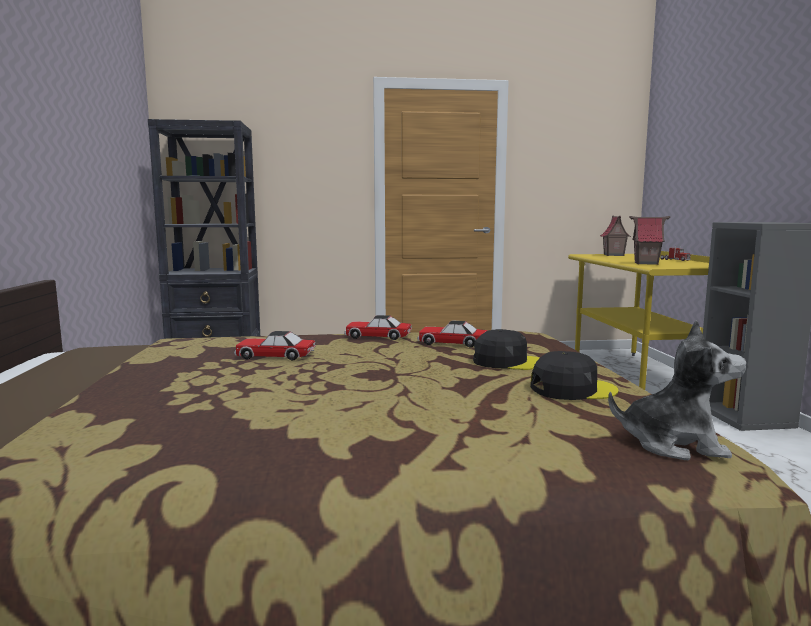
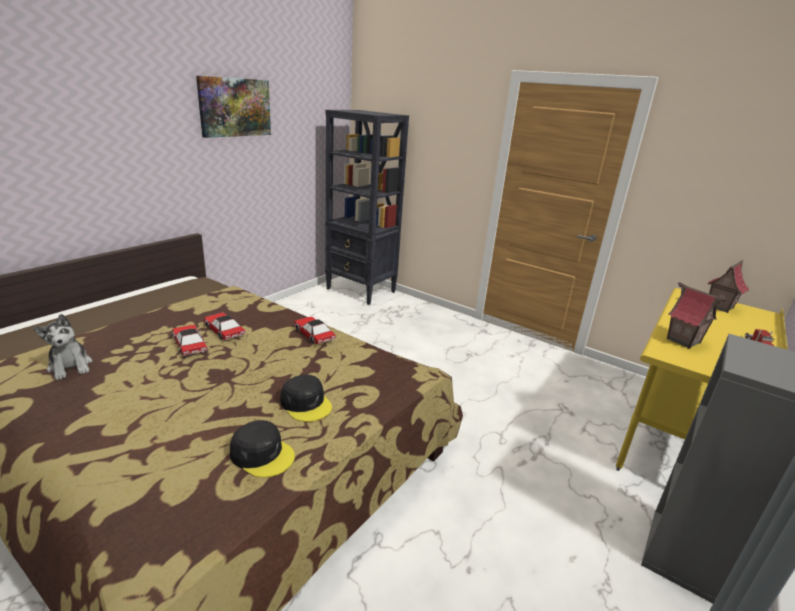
camera: 40 degrees right, 15 degrees up
toy car [417,320,487,347] -> toy car moved to [172,325,208,356]
plush toy [608,320,746,460] -> plush toy moved to [34,314,92,380]
none -> picture [196,75,271,138]

